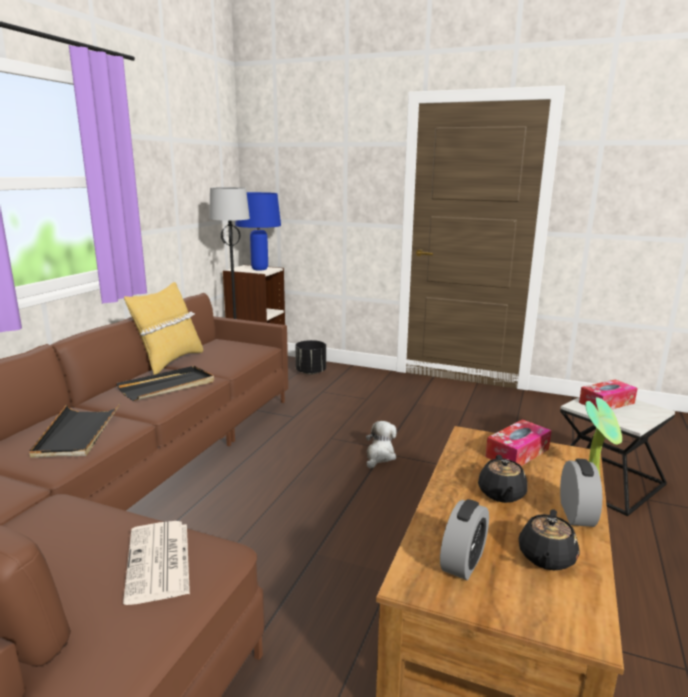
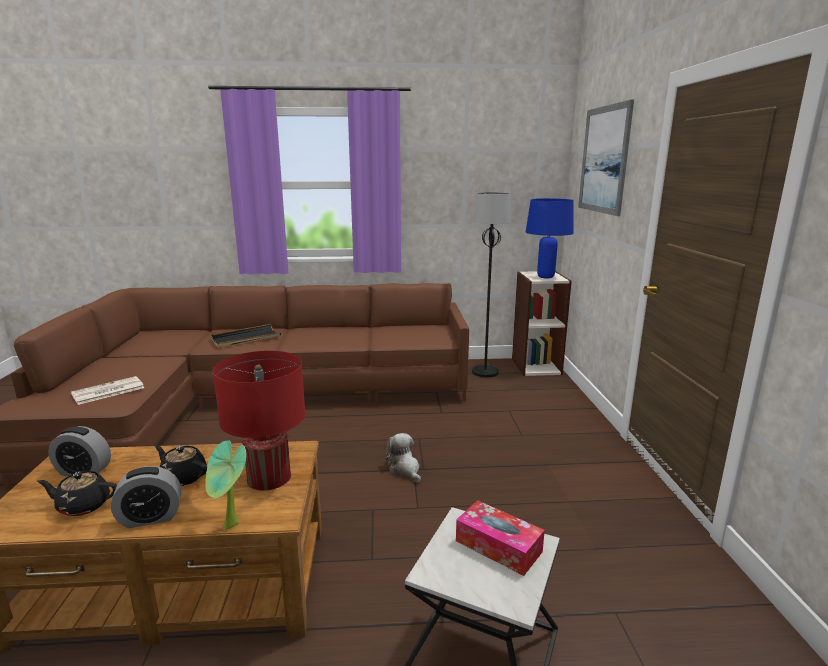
camera: 65 degrees right, 0 degrees up
black tray [117,366,214,401] -> none
yellow pillow [124,282,203,375] -> none
black planter [295,340,326,375] -> none
plush toy [366,421,397,468] -> plush toy turned 120 degrees counterclockwise [385,433,421,482]
black teapot [478,455,527,503] -> black teapot turned 45 degrees clockwise [155,445,207,486]
tissue box [486,419,552,466] -> red table lamp [213,351,305,491]
none -> picture [578,99,634,216]

